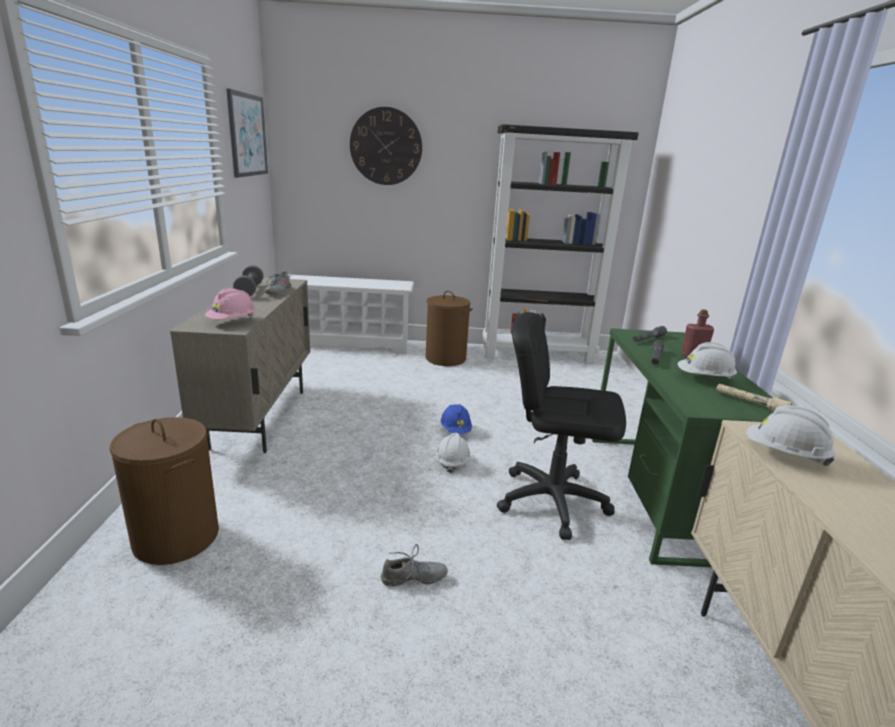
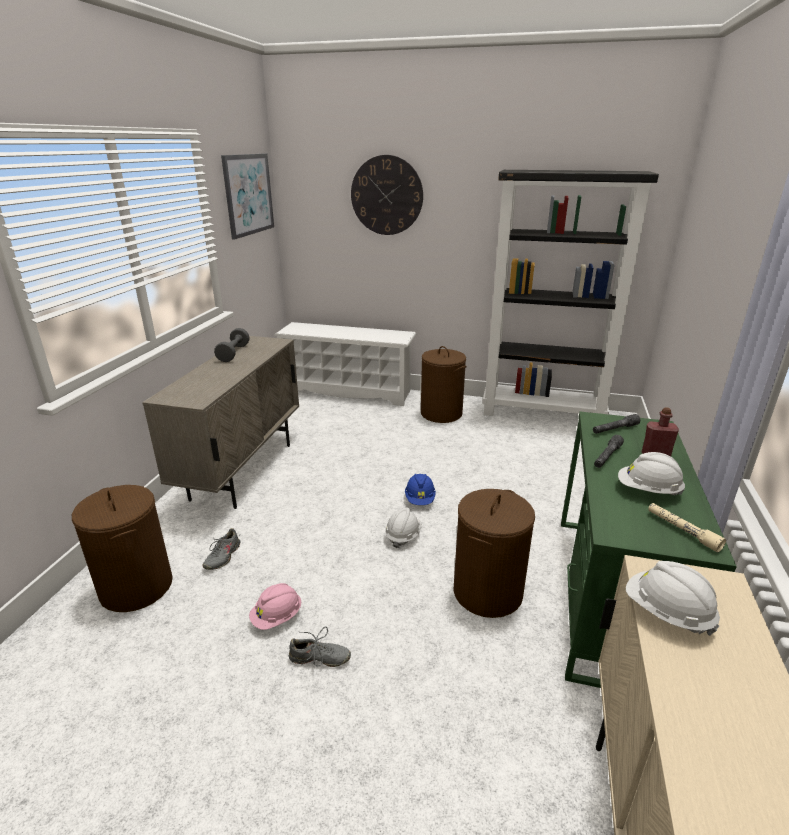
camera: 15 degrees right, 5 degrees up
pink hard hat [205,288,256,319] -> pink hard hat moved to [249,583,301,630]
grey shoe [265,271,293,295] -> grey shoe moved to [203,528,241,570]
black office chair [497,312,626,540] -> brown laundry basket [453,489,535,618]

